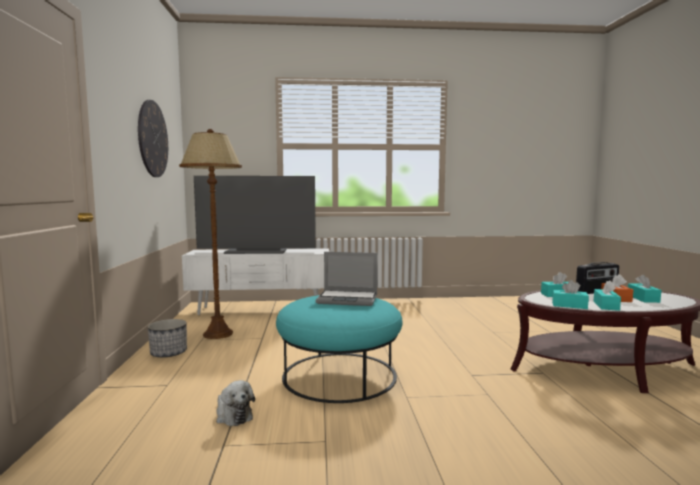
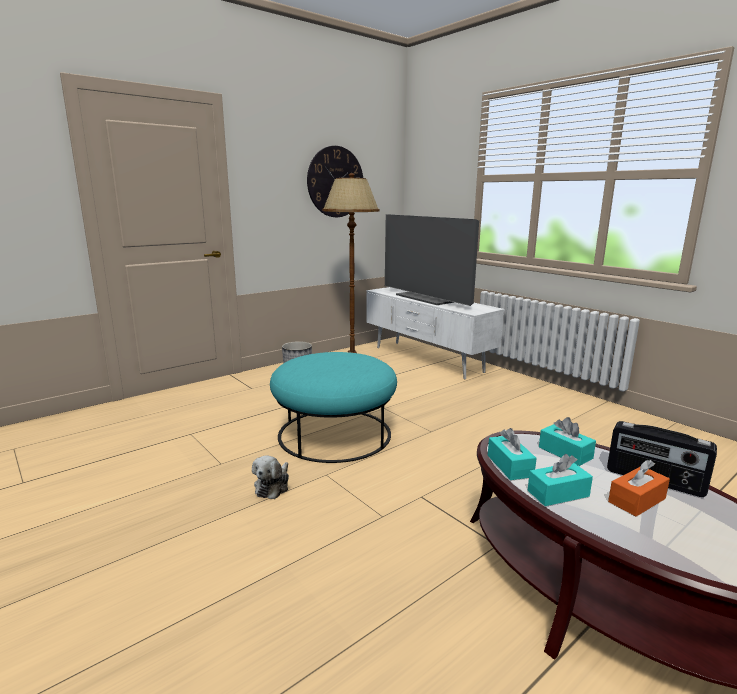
camera: 55 degrees right, 10 degrees up
plush toy [216,380,255,426] -> plush toy moved to [252,455,289,499]
laptop [316,252,377,306] -> none
turquoise tissue box [628,274,661,303] -> none

